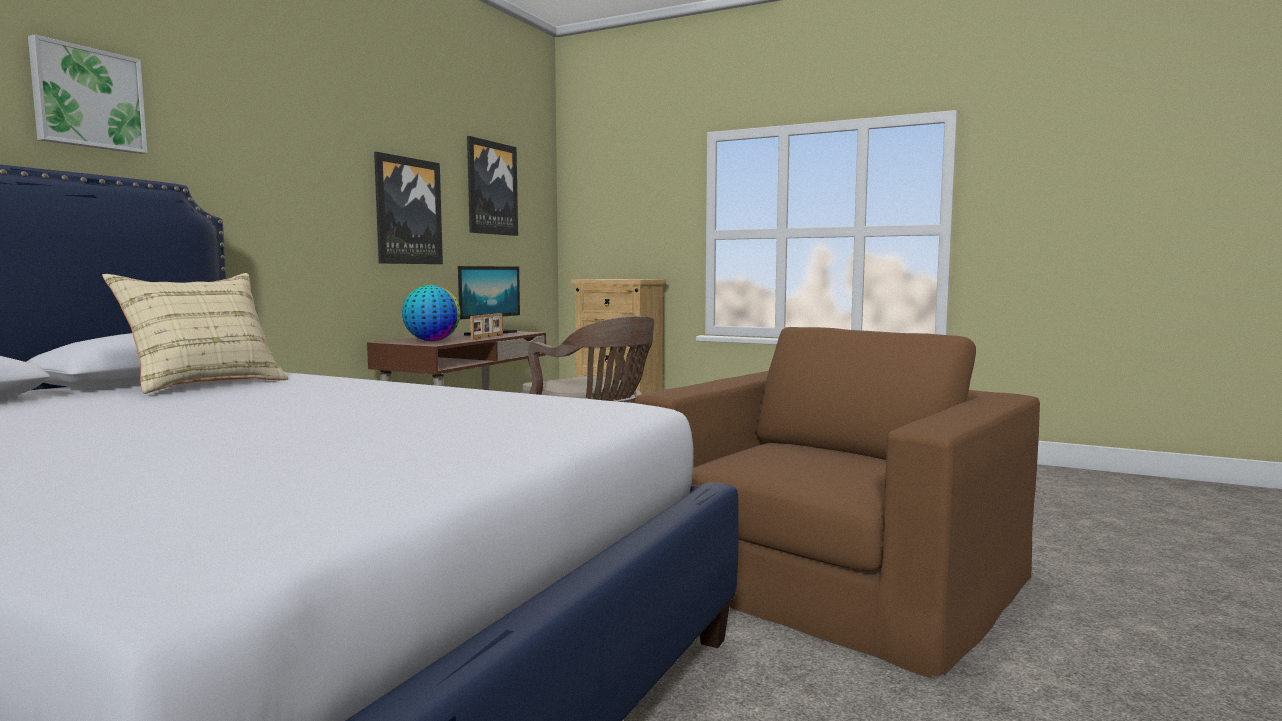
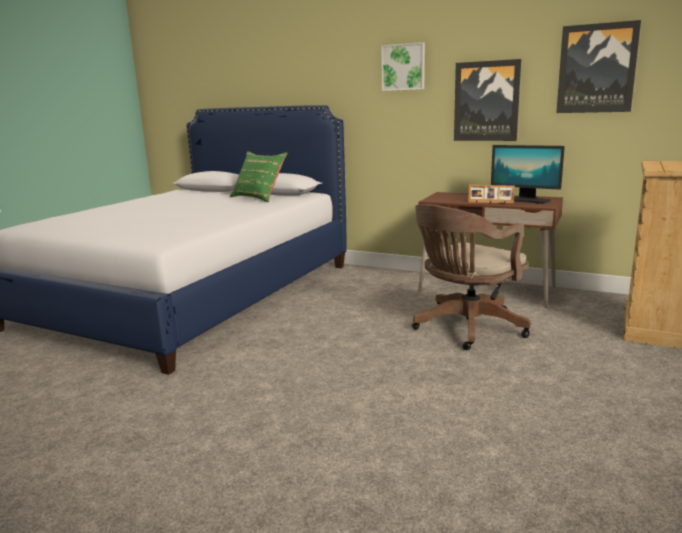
camera: 90 degrees right, 10 degrees up
picture [28,34,147,154] -> picture moved to [381,42,425,91]
beige pillow [102,273,289,394] -> green pillow [230,151,287,202]
globe [402,285,460,341] -> none
brown armchair [635,327,1040,678] -> none

